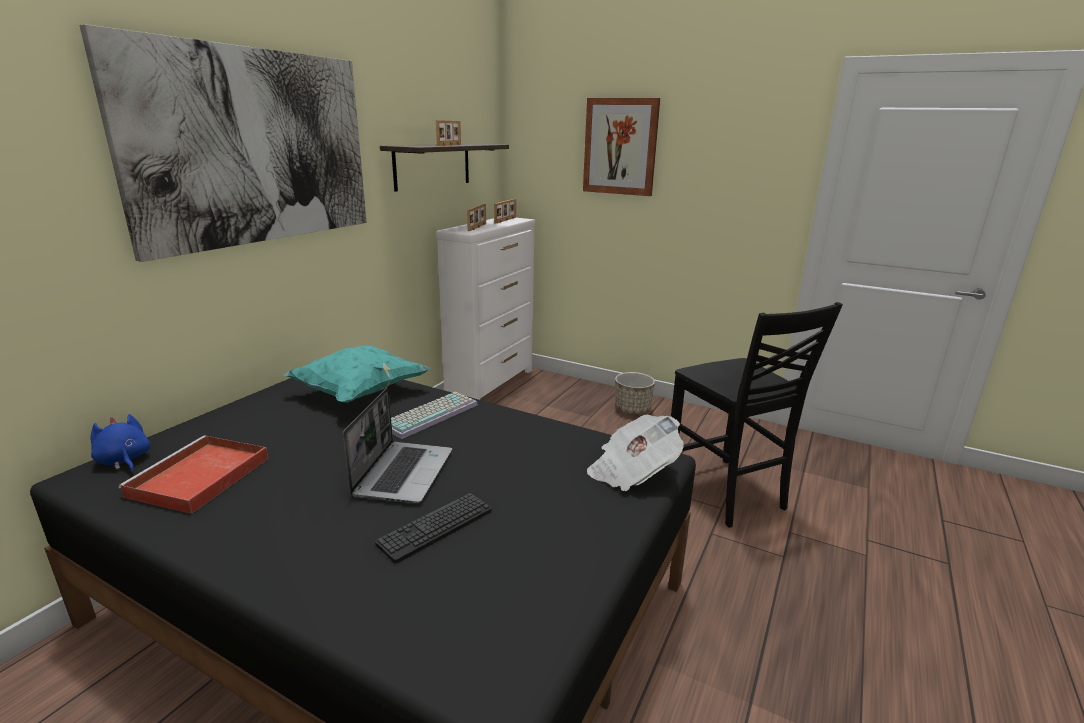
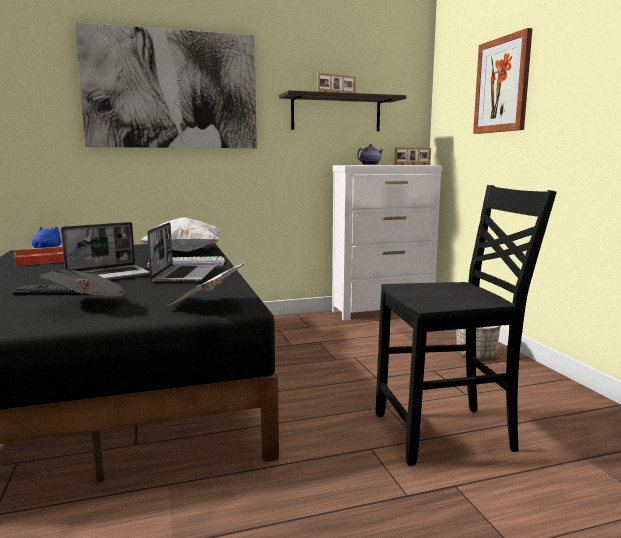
camera: 45 degrees right, 10 degrees down
turquoise pillow [283,345,430,403] -> white pillow [140,218,221,252]
picture frame [467,204,486,231] -> teapot [357,144,383,165]
black chair [671,302,843,528] -> black chair turned 120 degrees counterclockwise [376,185,557,466]
none -> newspaper [39,269,124,296]
none -> laptop [147,222,216,283]

